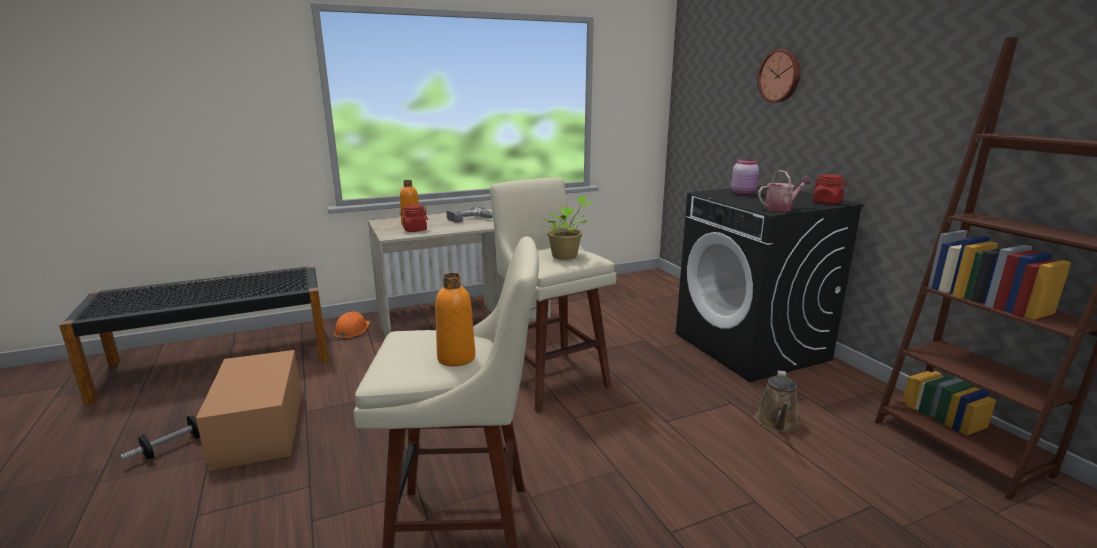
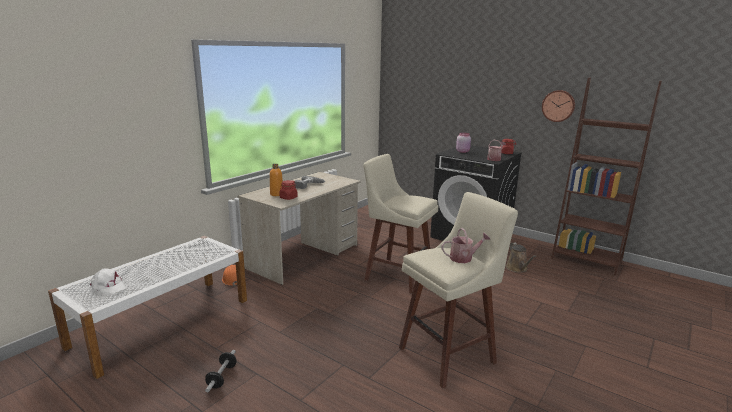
camera: 30 degrees left, 0 degrees up
black bench [59,265,328,405] -> white bench [48,236,247,379]
cardboard box [196,350,302,471] -> none
orange bottle [435,273,475,366] -> watering can [442,228,490,263]
potted plant [543,196,594,260] -> none
wall clock [757,49,801,103] -> wall clock moved to [542,90,575,122]
none -> white cap [90,268,127,295]

